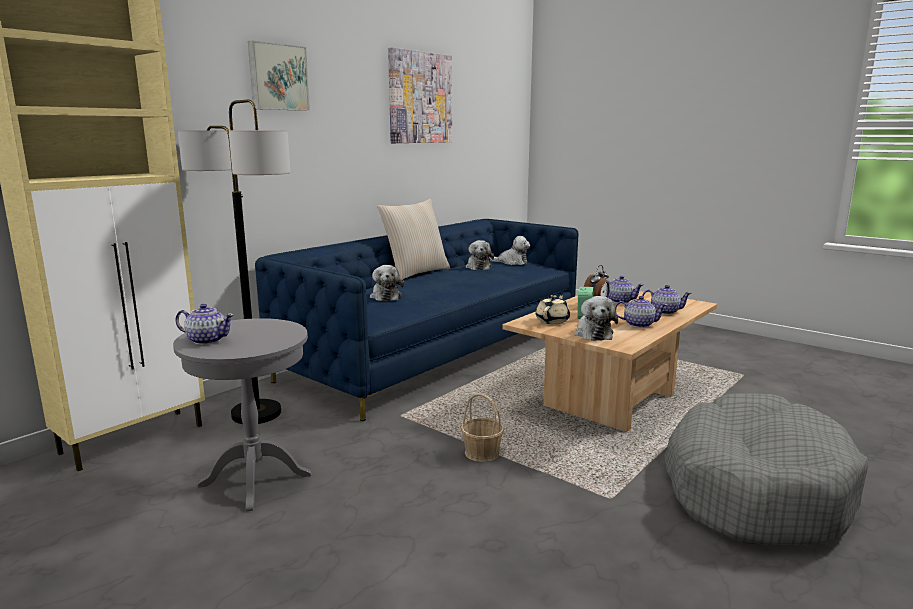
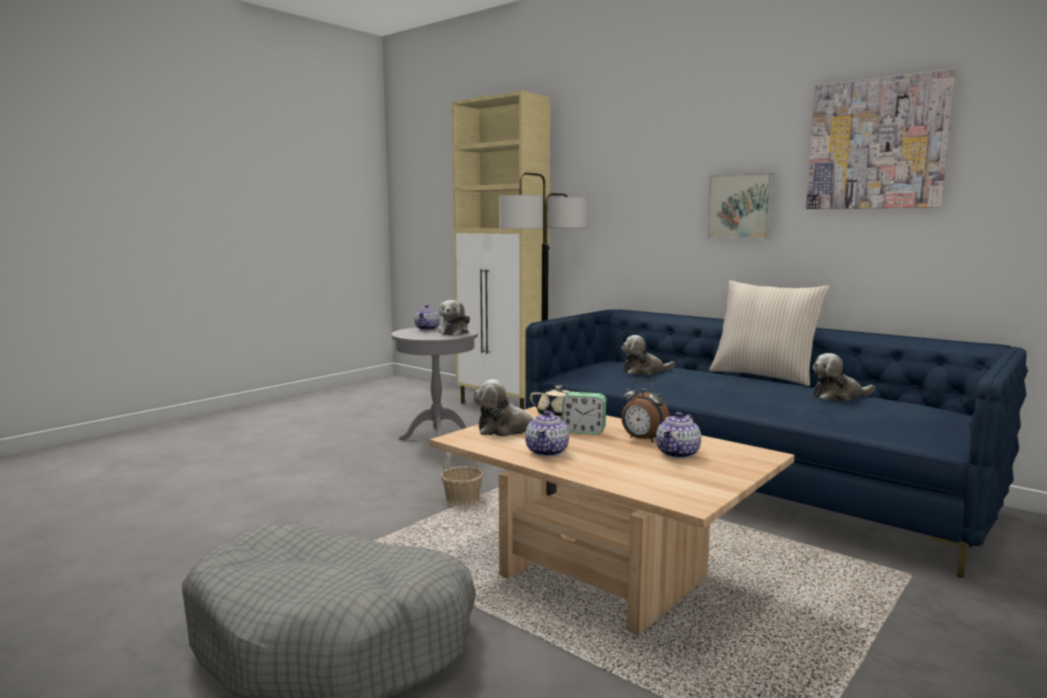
camera: 90 degrees right, 5 degrees down
picture [248,40,310,111] -> picture moved to [707,173,775,239]
plush toy [489,236,530,265] -> plush toy moved to [439,300,470,335]
teapot [642,285,692,315] -> none

